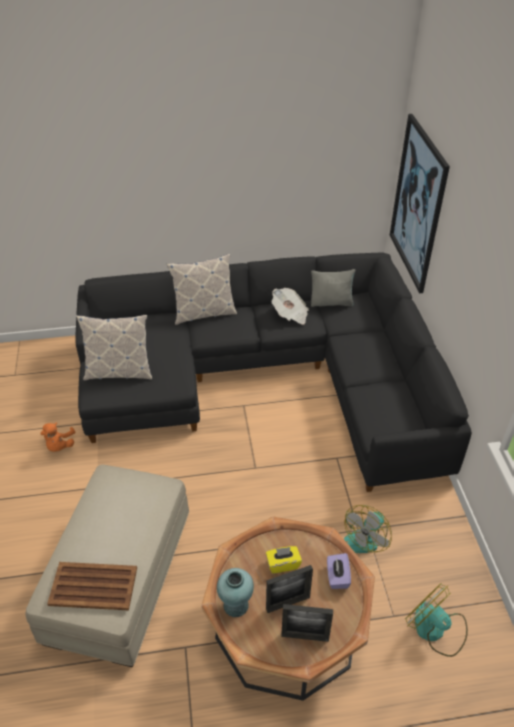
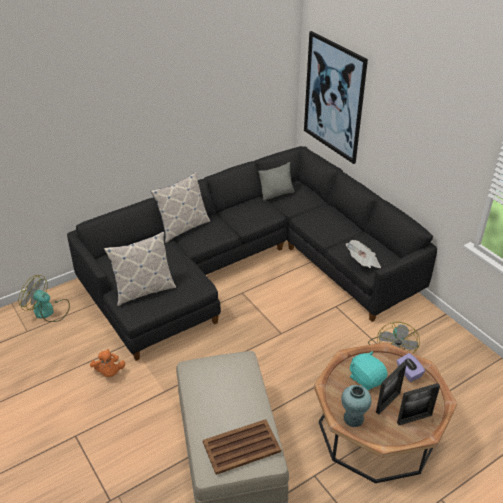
camera: 25 degrees left, 5 degrees down
yellow tissue box [266,546,302,574] -> turquoise plush toy [350,351,388,390]
newspaper [271,288,309,325] -> newspaper moved to [346,240,381,268]
fan [405,583,468,657] -> fan moved to [18,275,70,322]

